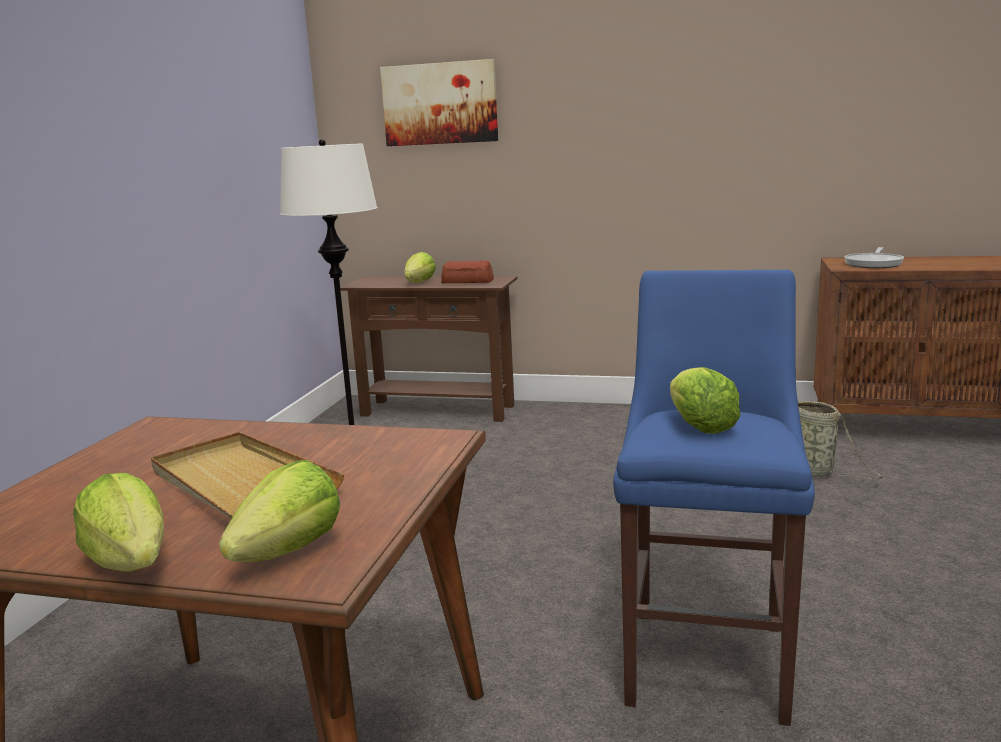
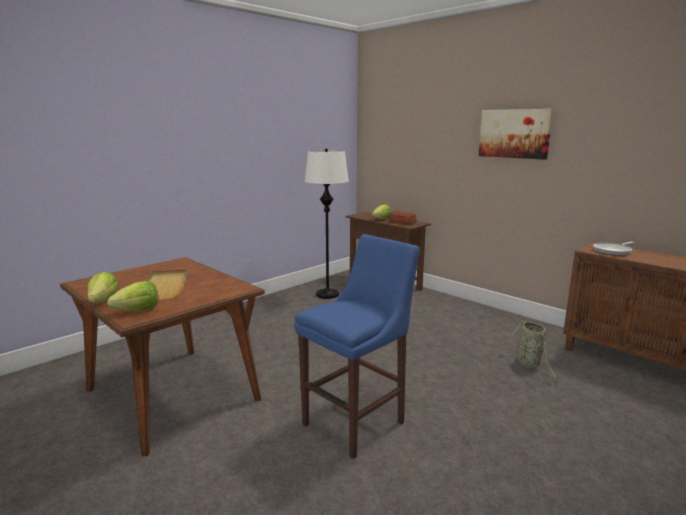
camera: 30 degrees right, 0 degrees up
picture [380,59,498,146] -> picture moved to [479,109,553,160]
lettuce [670,367,741,434] -> none

